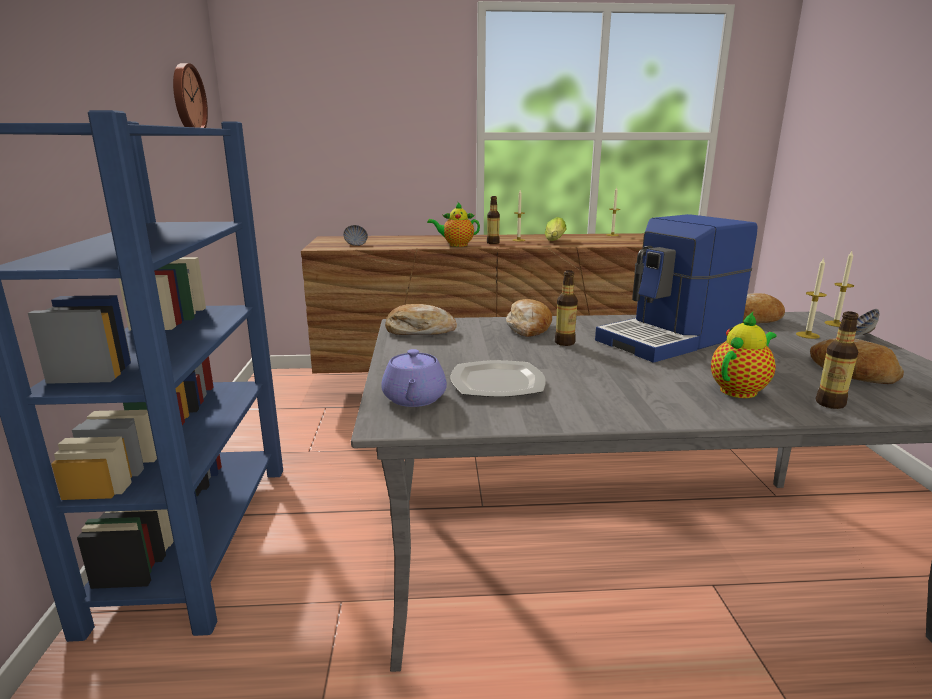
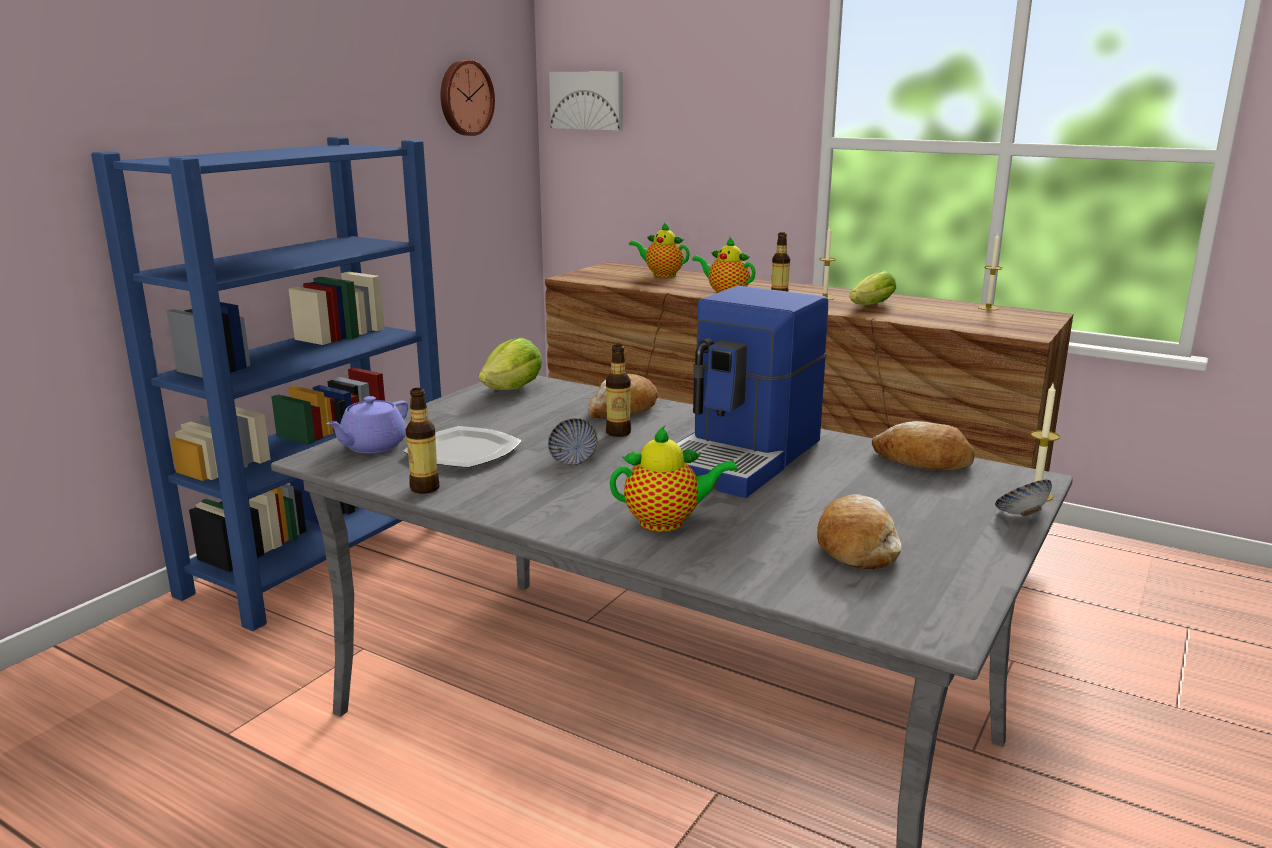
camera: 35 degrees right, 0 degrees up
bowl [343,225,368,246] -> bowl moved to [548,418,598,465]
bread [385,304,457,335] -> lettuce [479,338,542,390]
coffee machine [595,214,757,363] -> coffee machine turned 60 degrees counterclockwise [677,286,828,498]
candle [796,258,827,339] -> none
bottle [816,311,859,409] -> bottle moved to [405,388,440,494]
none -> picture [549,72,623,130]
none -> teapot [629,222,690,277]

